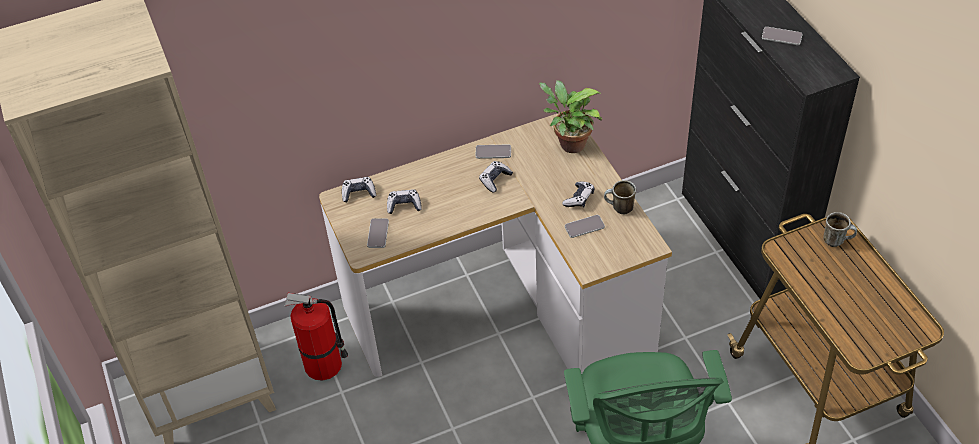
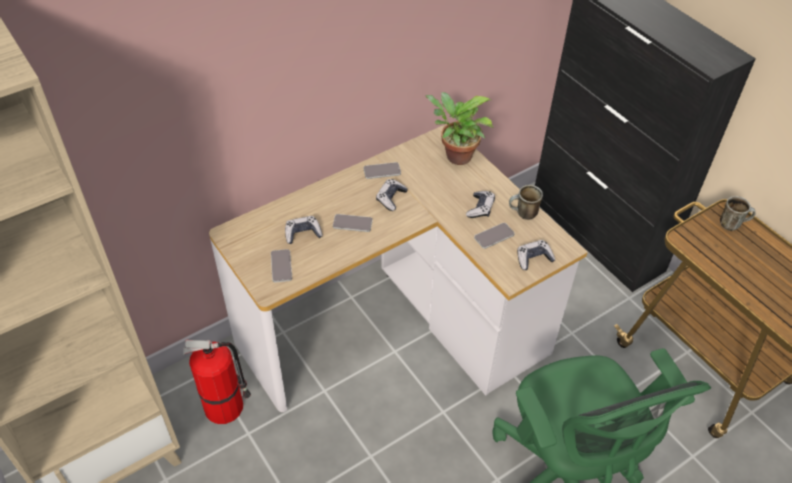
camera: 15 degrees left, 0 degrees up
game controller [342,177,376,202] -> game controller moved to [517,240,555,270]
phone [762,27,803,45] -> phone moved to [333,214,373,232]

